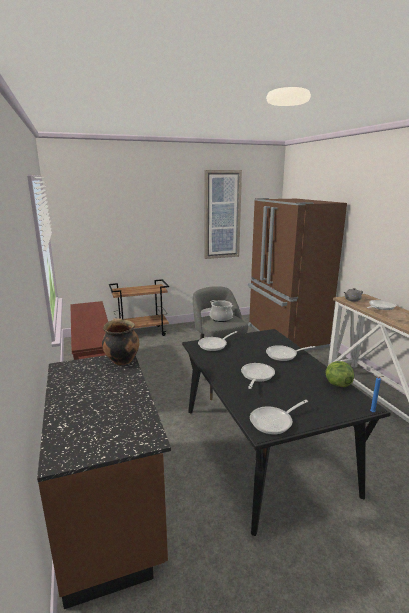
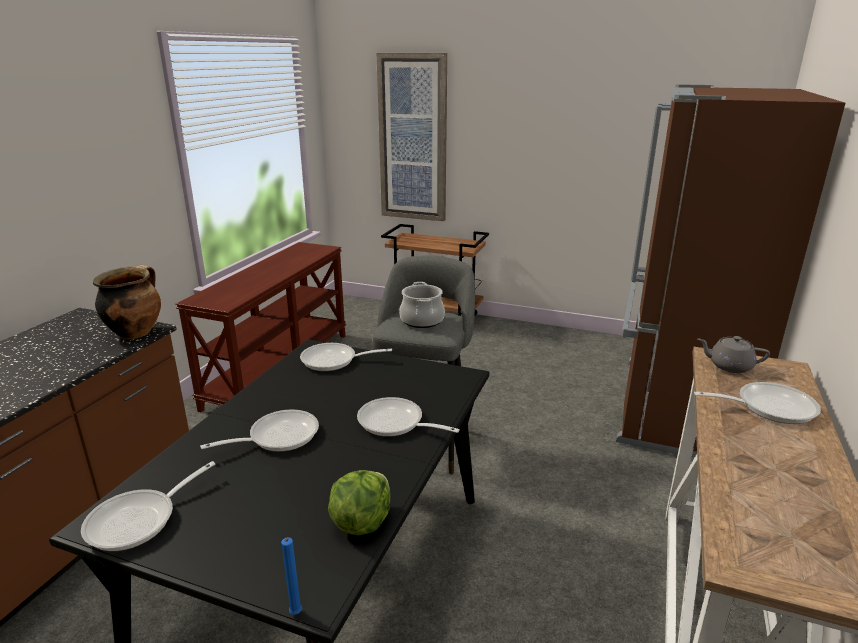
camera: 40 degrees right, 5 degrees up
picture [204,170,242,259] -> picture moved to [376,53,447,221]
frying pan [250,400,308,435] -> frying pan turned 60 degrees counterclockwise [81,461,215,551]

